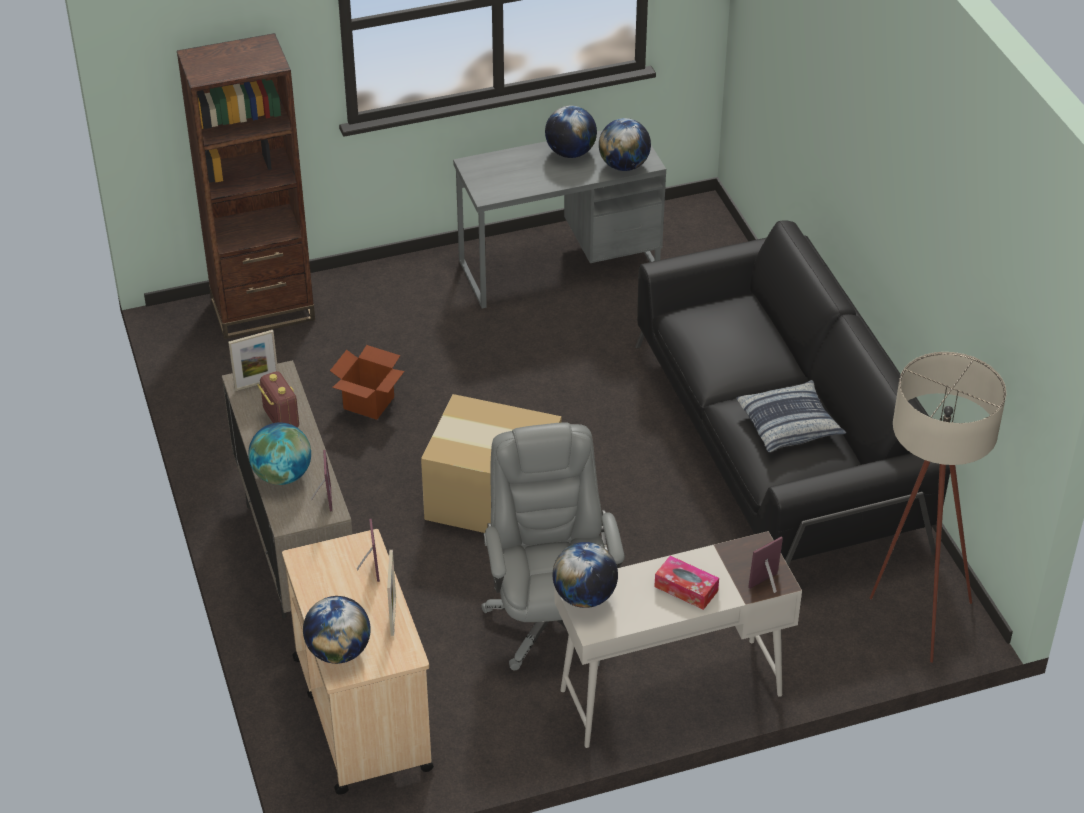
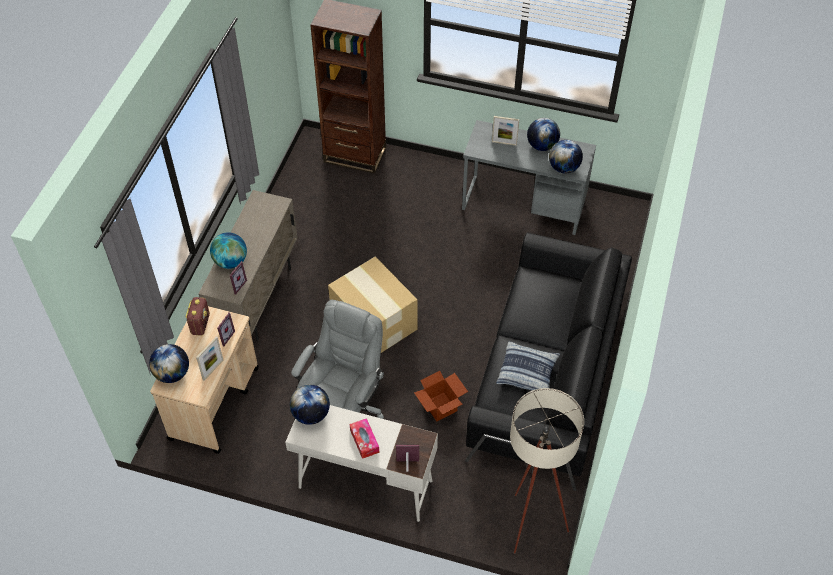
camera: 35 degrees right, 10 degrees up
picture frame [228,330,278,391] -> picture frame moved to [492,116,519,146]
radio [257,371,299,428] -> radio moved to [185,297,210,336]
cardboard box [330,345,405,420] -> cardboard box moved to [414,371,468,421]

